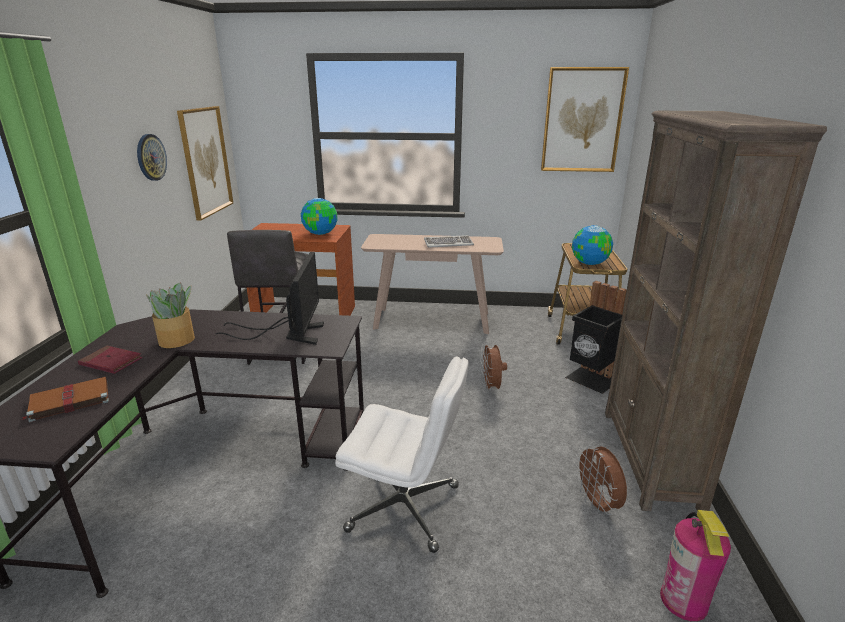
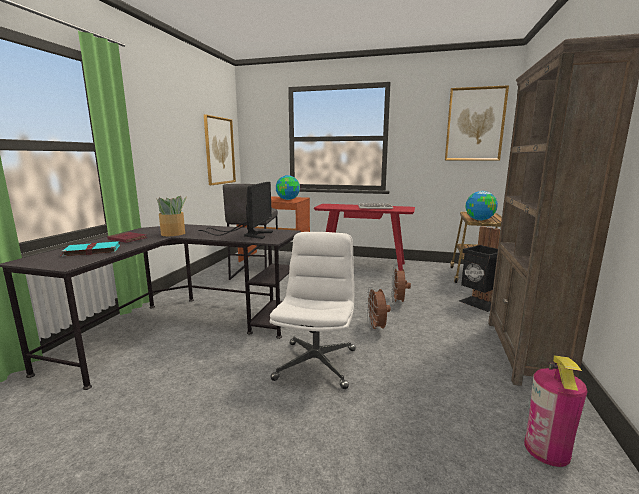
camera: 10 degrees right, 10 degrees down
brown book [21,377,109,422] -> turquoise book [60,241,120,257]
wall clock [137,134,167,181] -> none
white office chair [335,356,468,553] -> white office chair turned 105 degrees counterclockwise [270,232,356,389]
beige console table [361,234,504,334] -> red console table [314,204,415,271]
brown fan [574,445,627,515] -> brown fan moved to [366,287,391,332]

